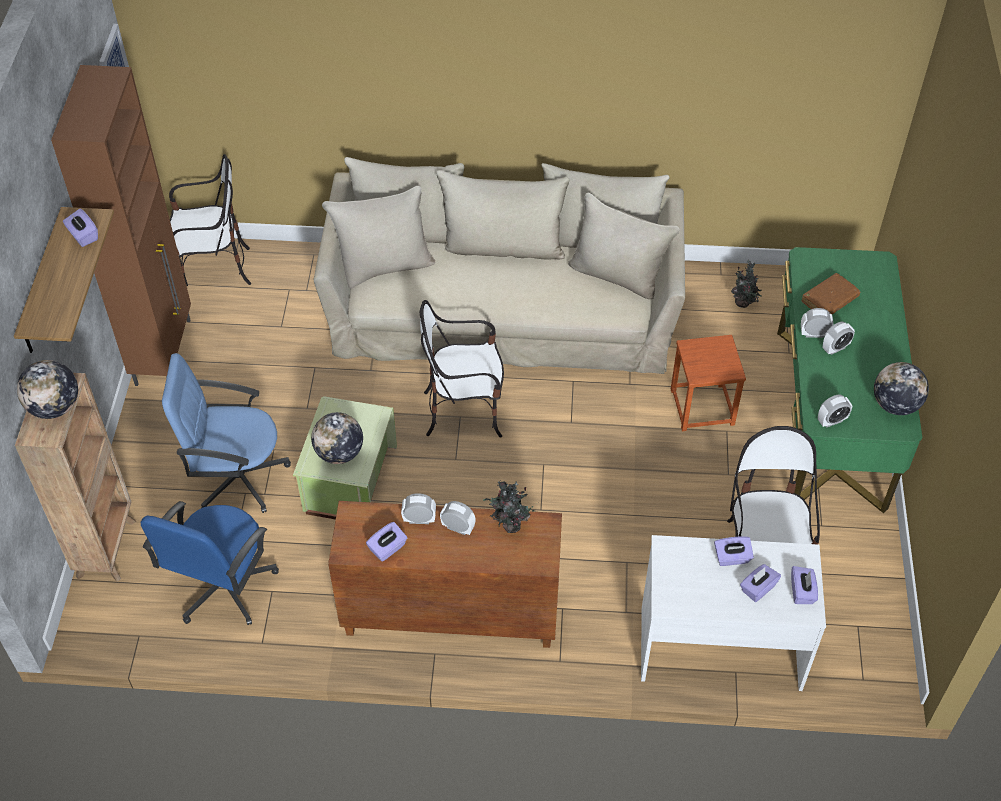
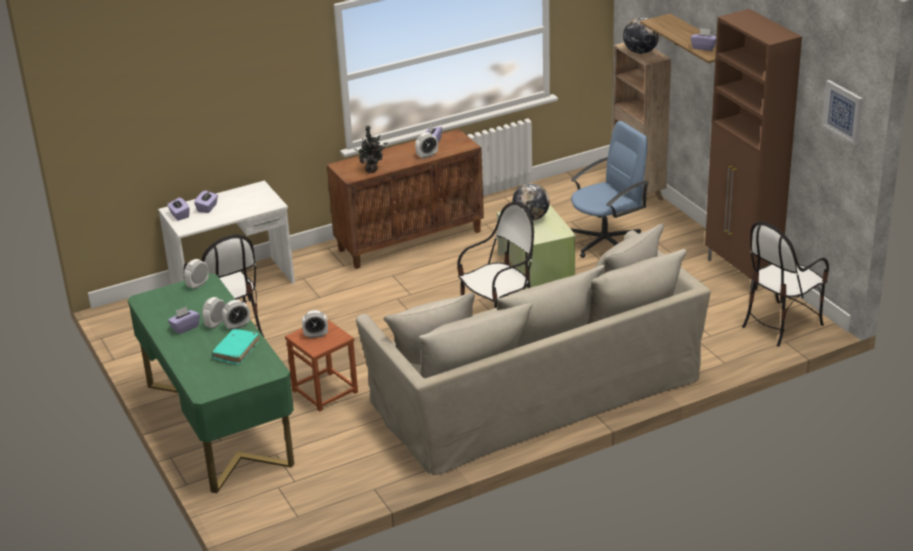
camera: 150 degrees right, 20 degrees down
blue office chair [141,501,279,625] -> none
alarm clock [440,501,476,535] -> alarm clock moved to [302,310,328,338]
purple tissue box [714,536,754,566] -> purple tissue box moved to [168,306,200,334]
potted plant [731,260,761,308] -> none
brown book [801,273,861,314] -> turquoise book [212,329,259,365]
globe [874,362,929,415] -> none

